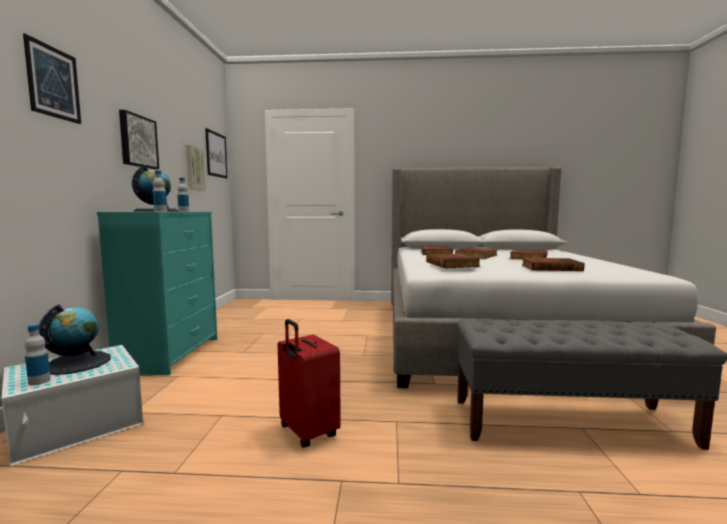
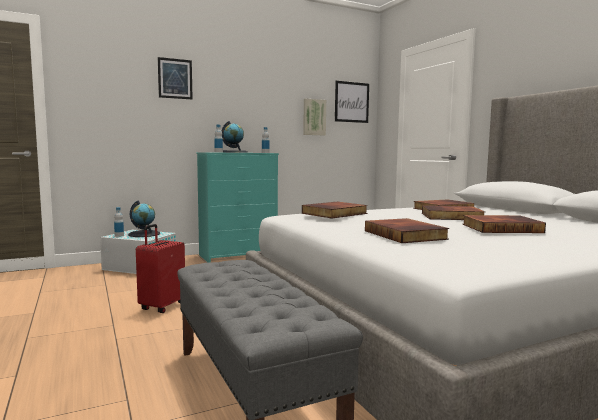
camera: 60 degrees right, 0 degrees up
picture [119,110,159,169] -> none

